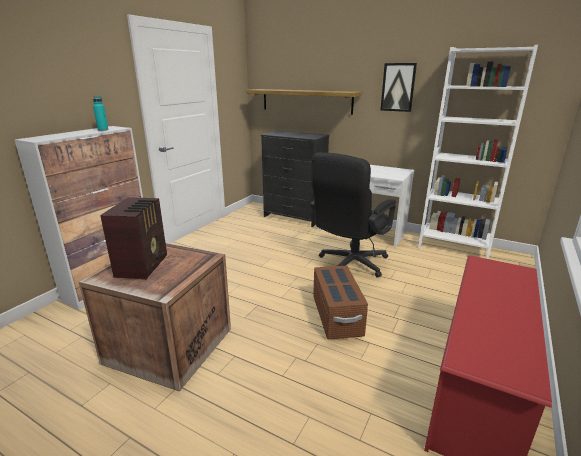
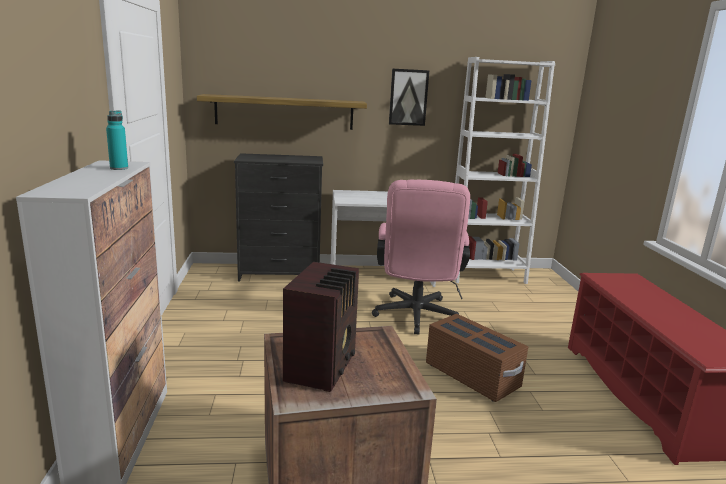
camera: 35 degrees left, 5 degrees down
radio [100,197,167,280] -> radio turned 45 degrees clockwise [283,262,359,392]
black office chair [310,152,396,277] -> pink office chair [372,180,470,335]

